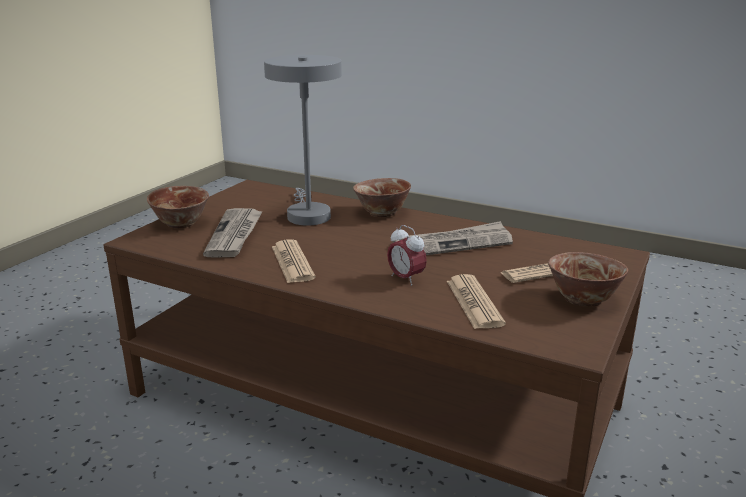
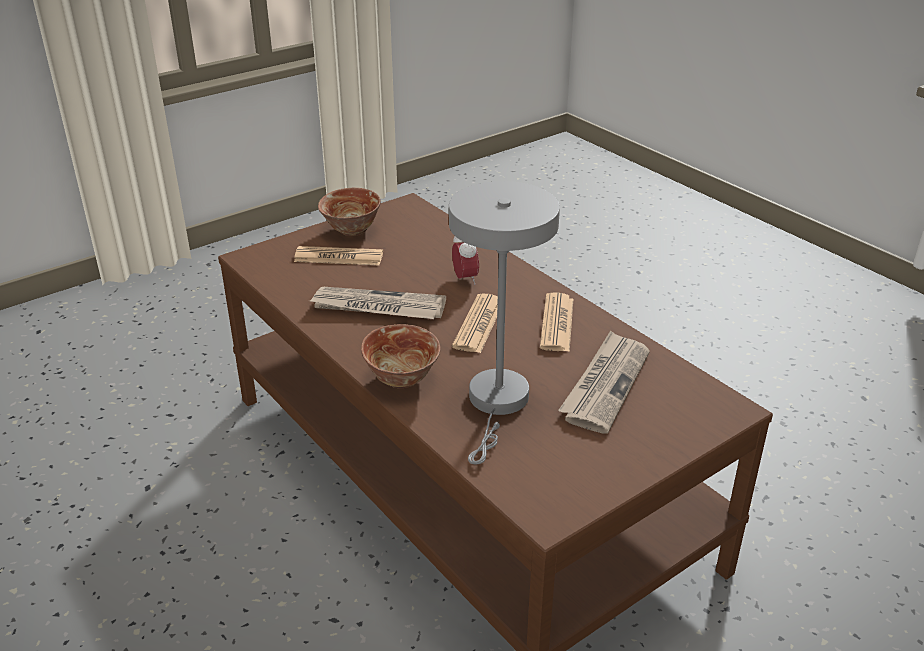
camera: 155 degrees left, 10 degrees up
bowl [147,186,209,228] -> none
newspaper [447,274,506,329] -> newspaper moved to [452,294,498,353]

